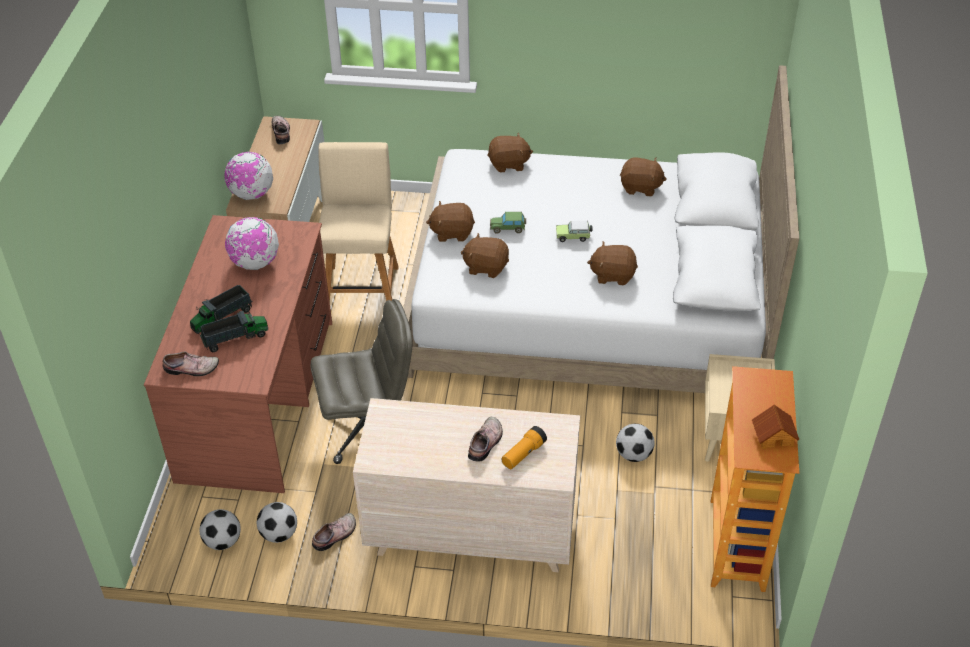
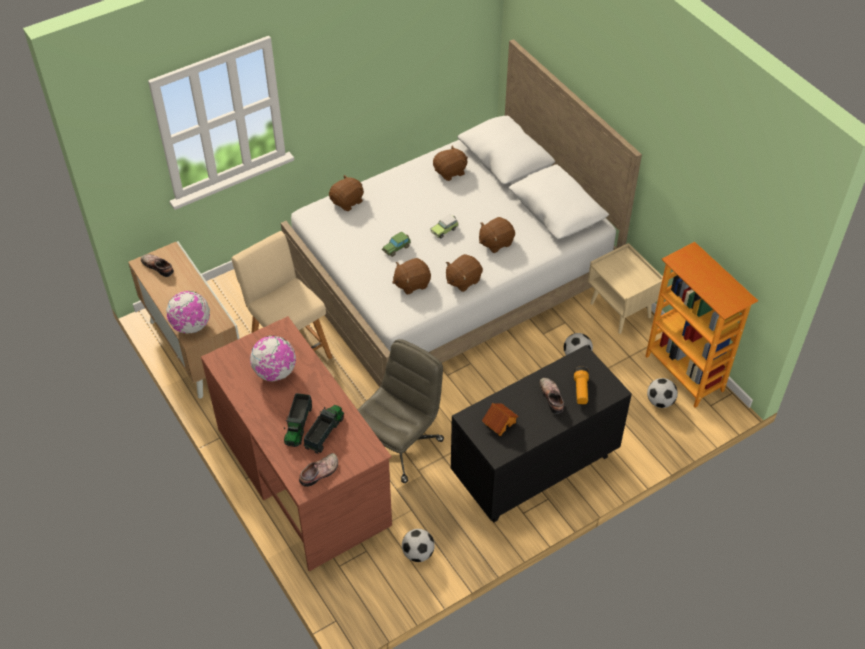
camera: 40 degrees left, 5 degrees up
football [200,509,241,550] -> football moved to [647,378,678,408]
shoe [312,513,356,551] -> none
beige dresser [353,398,580,572] -> black dresser [451,345,632,523]
brown plush toy [426,201,475,242] -> brown plush toy moved to [446,254,483,292]
toy house [752,404,800,449] -> toy house moved to [482,403,519,436]

